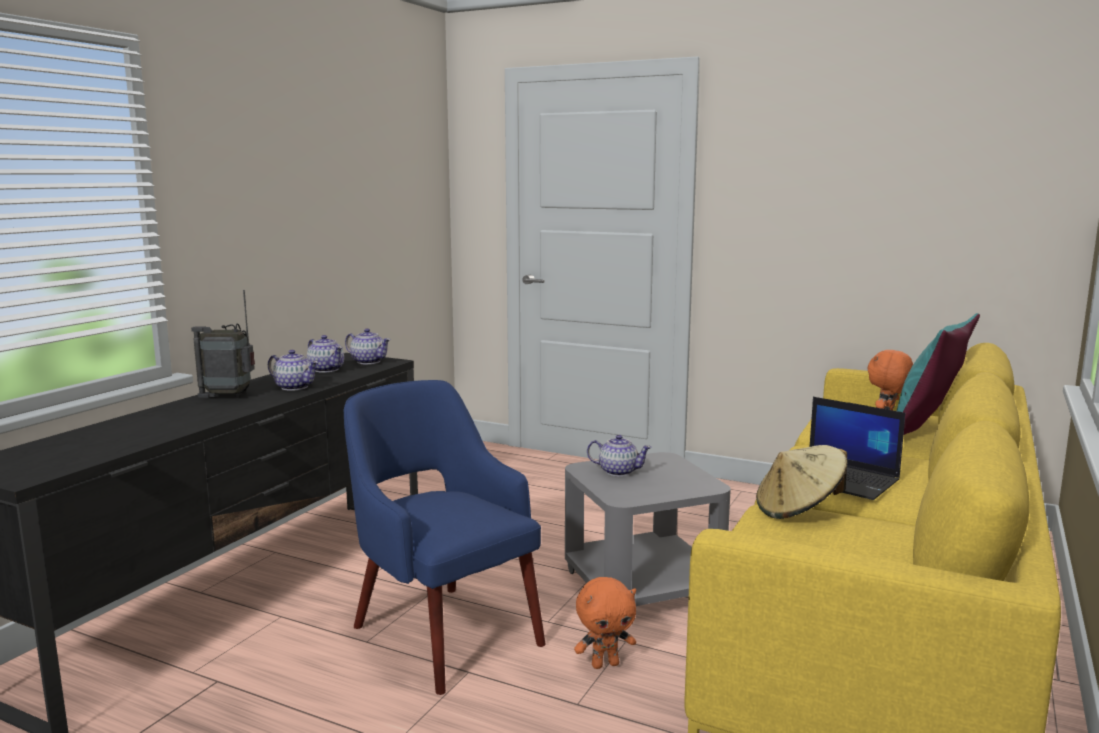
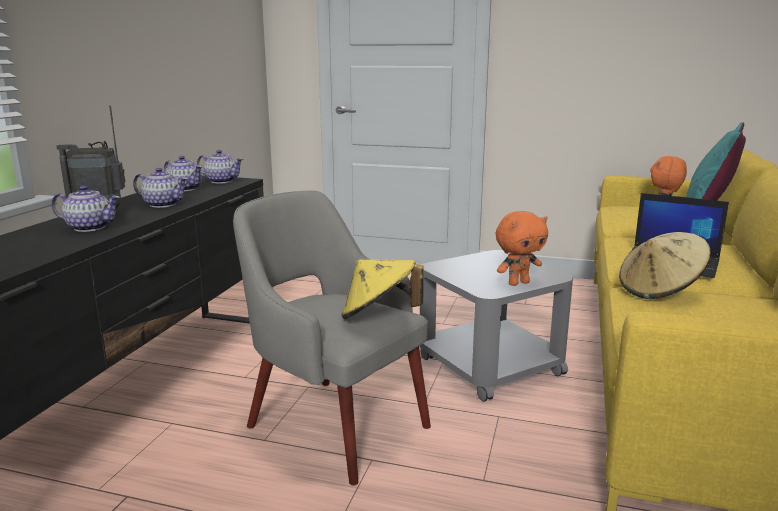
camera: 10 degrees left, 5 degrees up
blue armchair [344,380,545,695] -> grey armchair [233,191,431,486]
orange plush toy [574,577,636,669] -> orange plush toy moved to [496,211,548,286]
teapot [587,435,652,476] -> teapot moved to [51,185,120,232]
none -> yellow hat [341,260,424,319]

